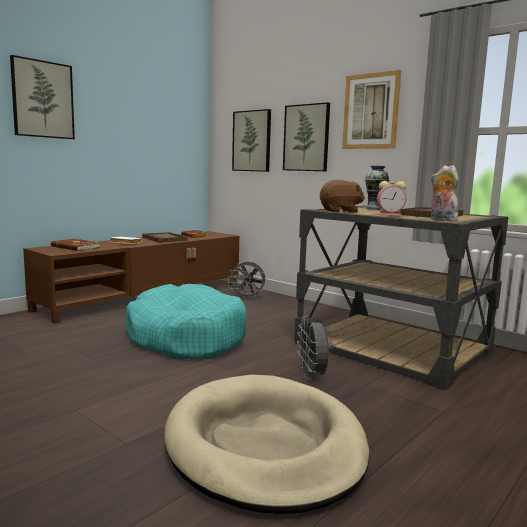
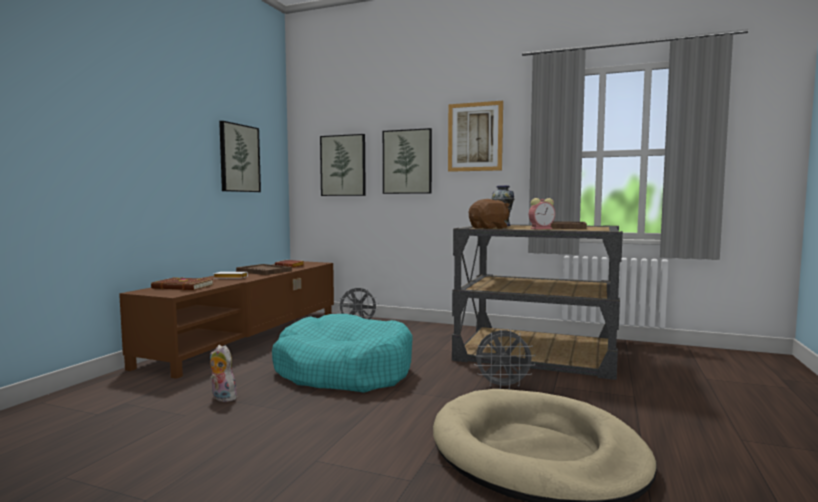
camera: 20 degrees left, 5 degrees down
picture [10,55,75,139] -> picture moved to [219,121,261,192]
grey fan [297,316,333,380] -> grey fan turned 60 degrees counterclockwise [474,330,536,389]
plush toy [431,165,459,222] -> plush toy moved to [210,345,237,402]

